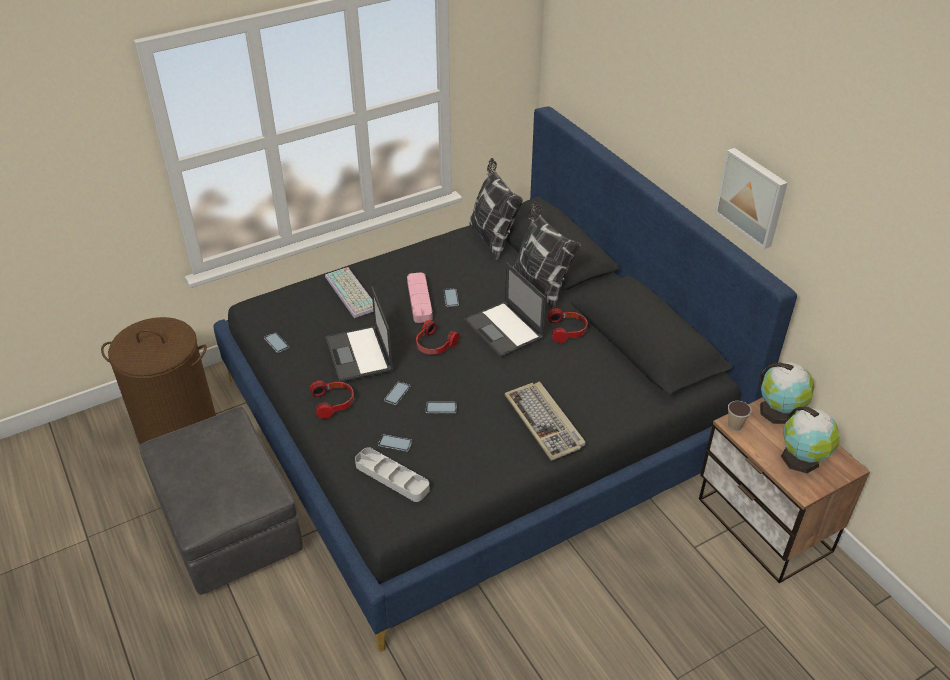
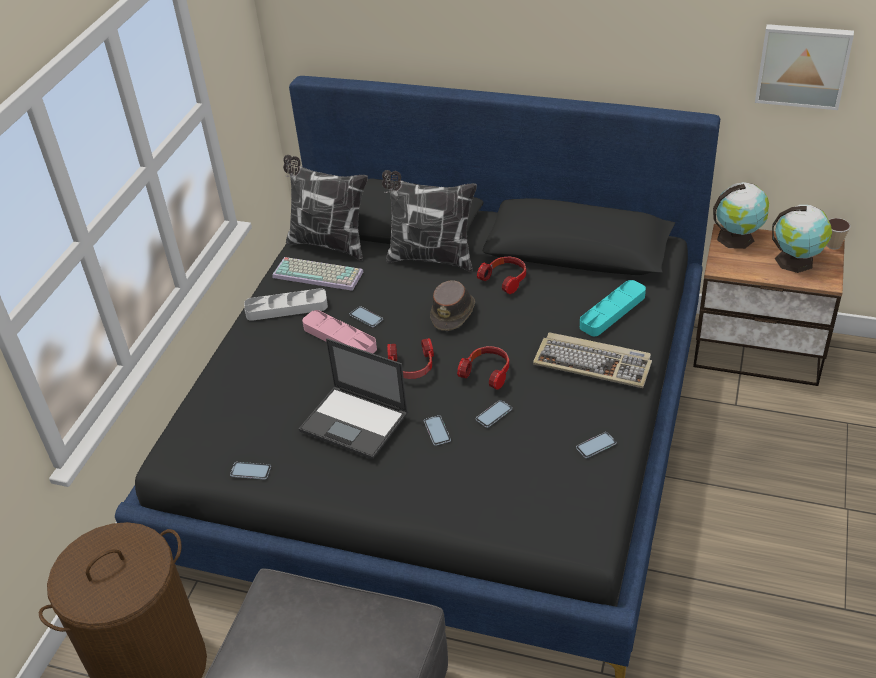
camera: 40 degrees left, 0 degrees up
headphones [310,380,354,419] -> headphones moved to [457,346,509,390]
keyboard [325,267,374,318] -> keyboard moved to [272,257,363,291]
grey tray [355,447,430,502] -> grey tray moved to [244,288,328,321]
phone [378,434,412,452] -> phone moved to [576,432,617,458]
laptop [464,262,546,358] -> brown hat [430,280,475,331]
picture [715,148,788,249] -> picture moved to [755,24,854,110]
cup [728,401,751,431] -> cup moved to [827,218,851,250]
none -> turquoise tray [580,280,646,336]

